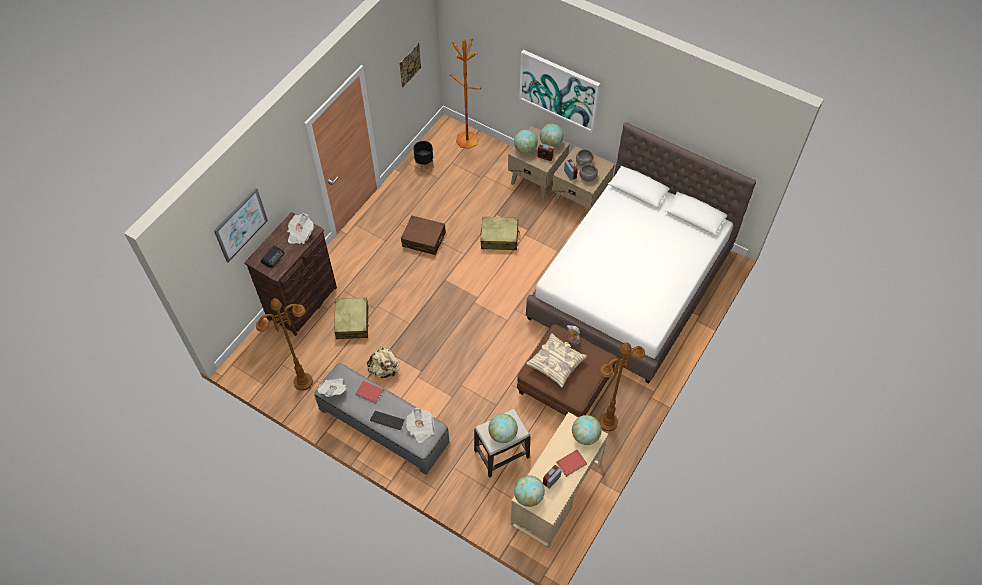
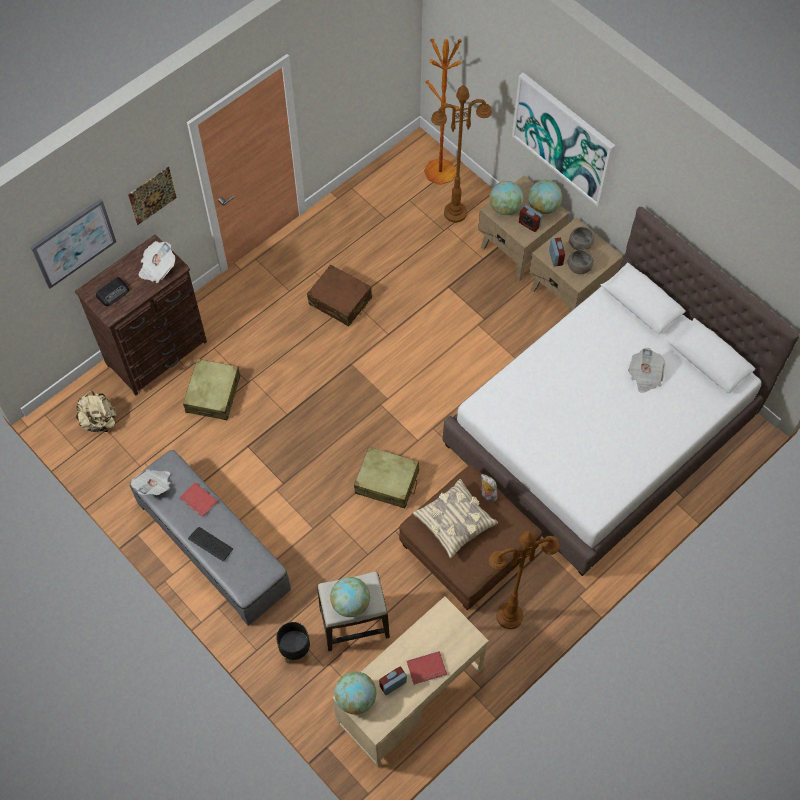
camera: 15 degrees right, 5 degrees up
brown floor lamp [256,298,313,391] -> brown floor lamp moved to [431,85,492,223]
beige backpack [367,346,400,378] -> beige backpack moved to [76,390,117,433]
picture [399,43,421,88] -> picture moved to [128,167,177,225]
newspaper [406,408,434,443] -> newspaper moved to [628,348,666,393]
black planter [413,141,434,172] -> black planter moved to [276,622,310,664]
beige suitcase [480,217,520,250] -> beige suitcase moved to [354,447,419,508]
globe [572,415,602,445] -> none

